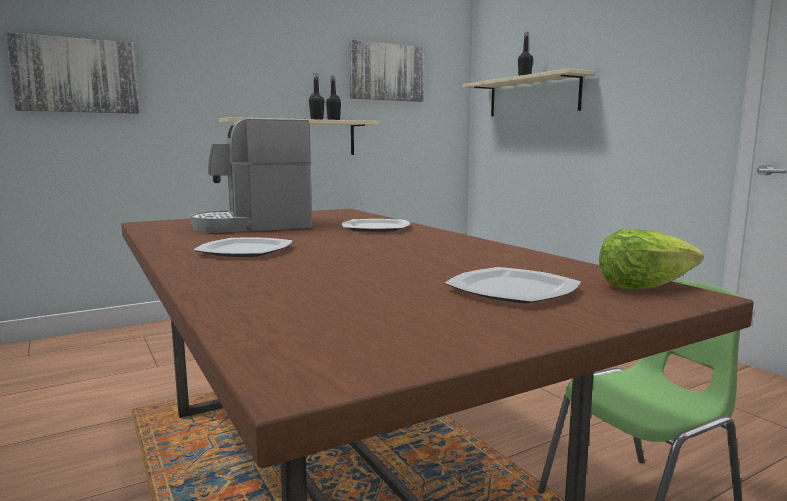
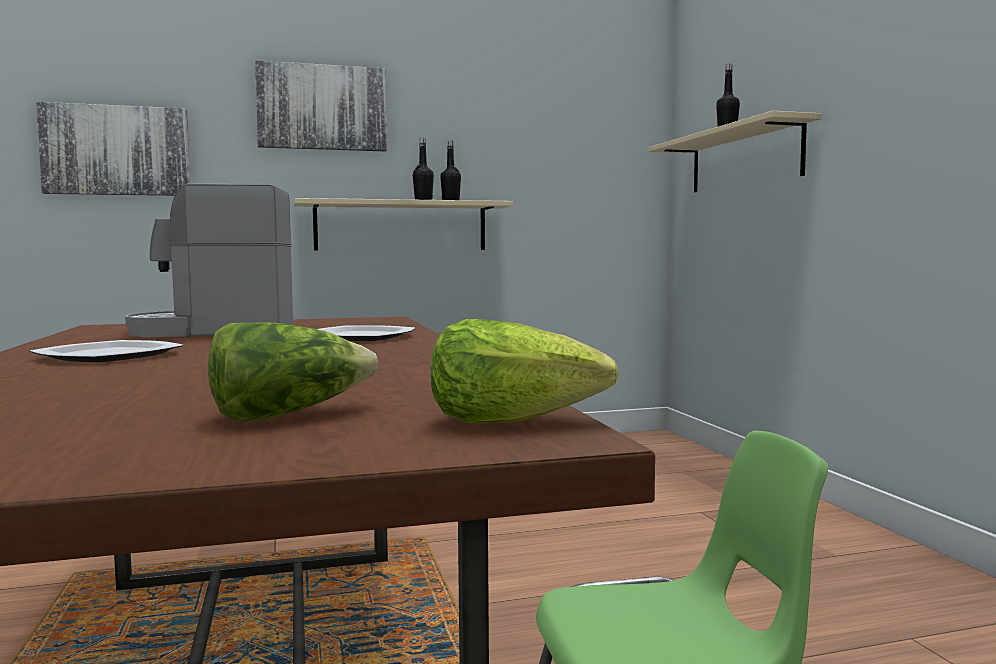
camera: 15 degrees right, 5 degrees down
picture [349,40,424,102] -> picture moved to [255,60,387,152]
plate [445,267,581,304] -> lettuce [208,322,378,422]

